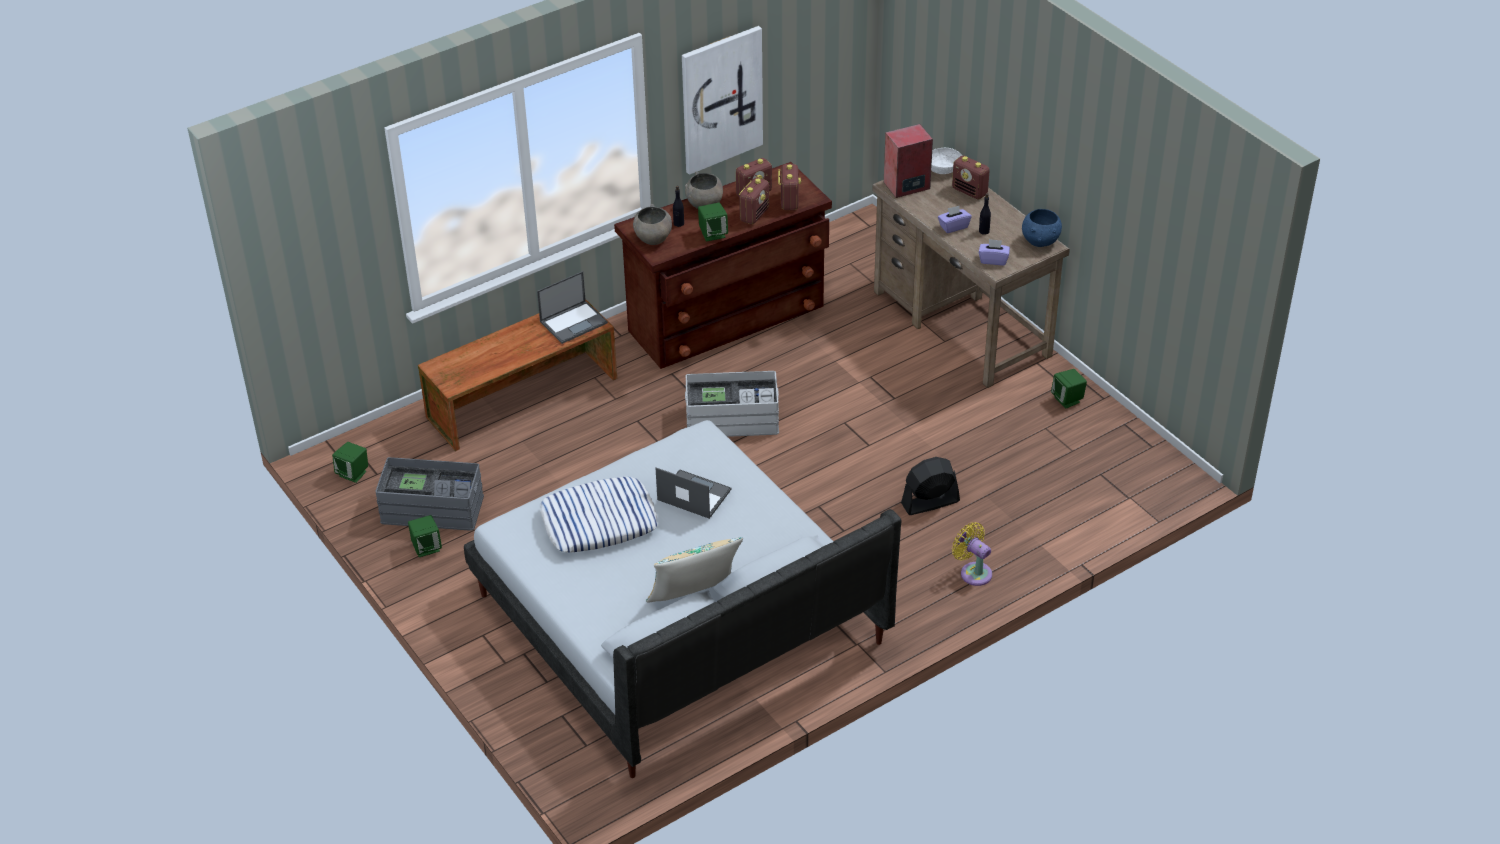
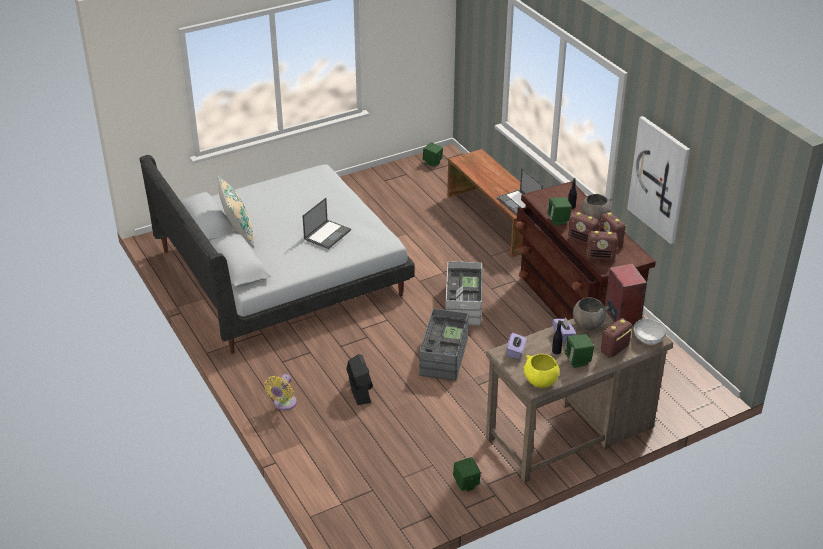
camera: 95 degrees right, 5 degrees down
grey storage box [375,457,484,531] -> grey storage box moved to [419,309,468,381]
green speaker [408,515,442,557] -> green speaker moved to [564,334,594,368]
pillow [540,477,658,553] -> none
grey bowl [633,204,672,245] -> grey bowl moved to [573,297,609,331]
yellow fan [952,522,992,586] -> yellow fan turned 150 degrees clockwise [264,374,297,410]
blue bowl [1022,209,1062,247] -> yellow bowl [523,354,559,388]

